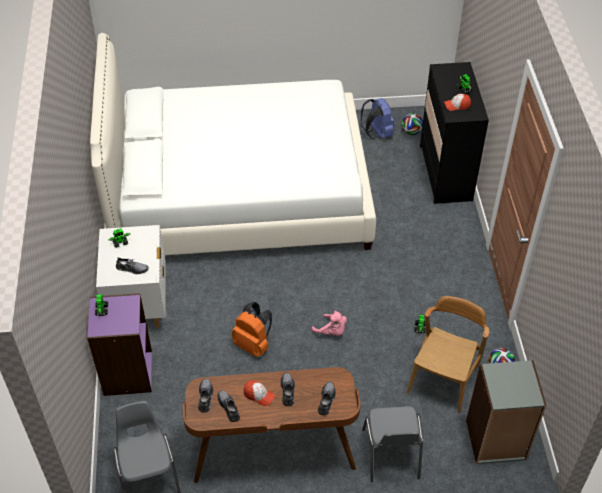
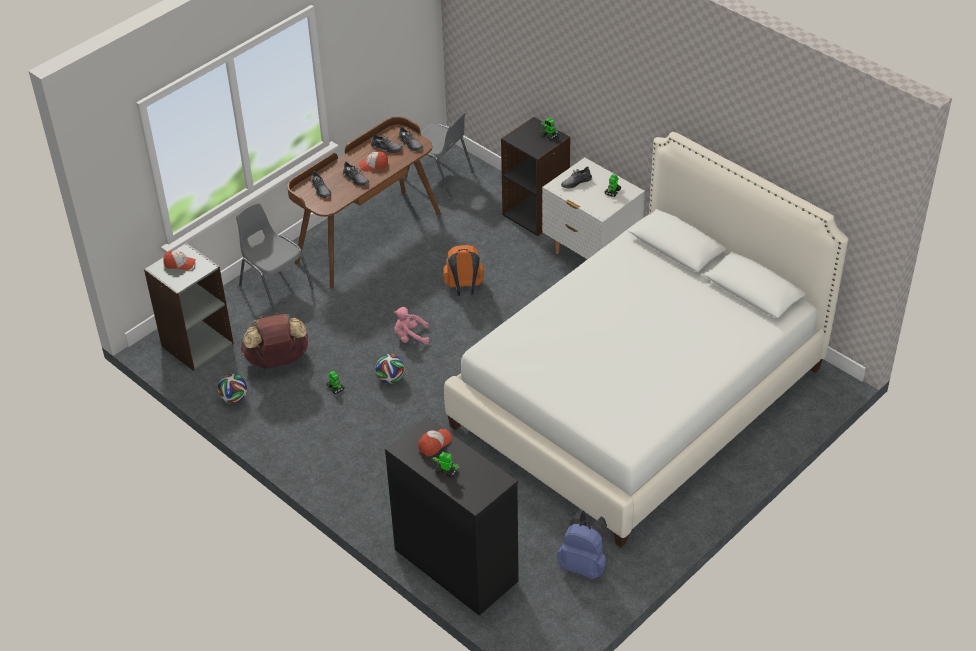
camera: 140 degrees right, 5 degrees down
purple bookcase [87,293,152,396] -> black bookcase [501,117,571,236]
football [402,113,423,135] -> football moved to [375,354,405,384]
brown chair [407,296,489,413] -> brown backpack [241,313,309,369]
none -> cap [163,250,196,270]

